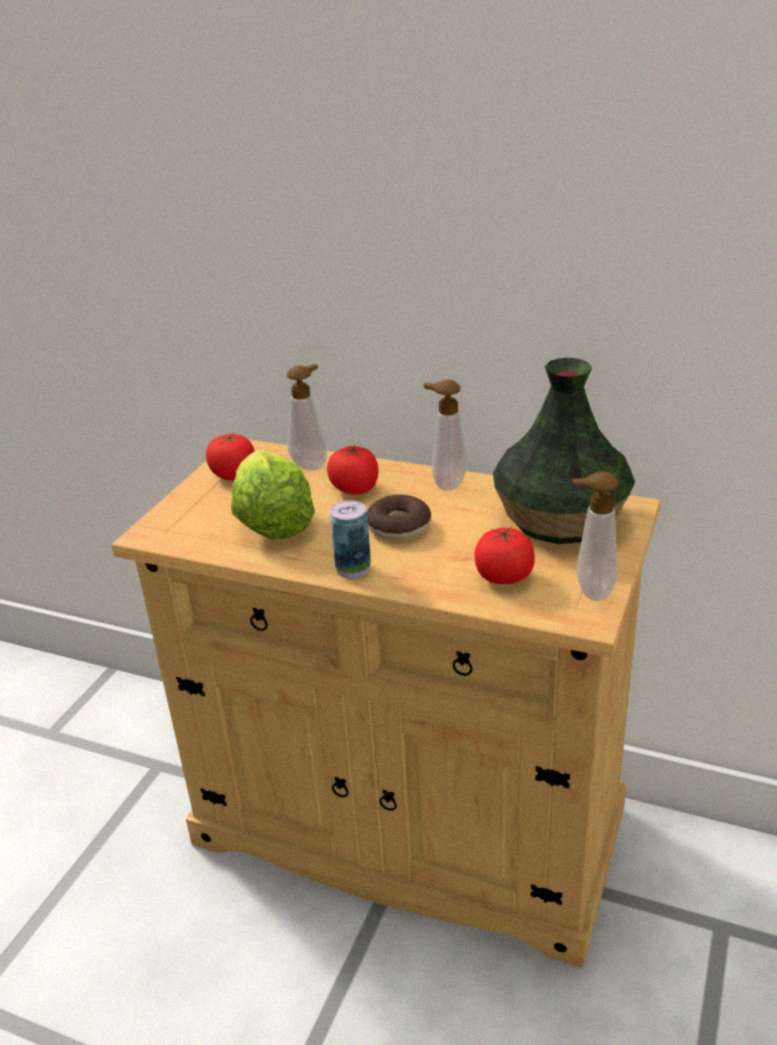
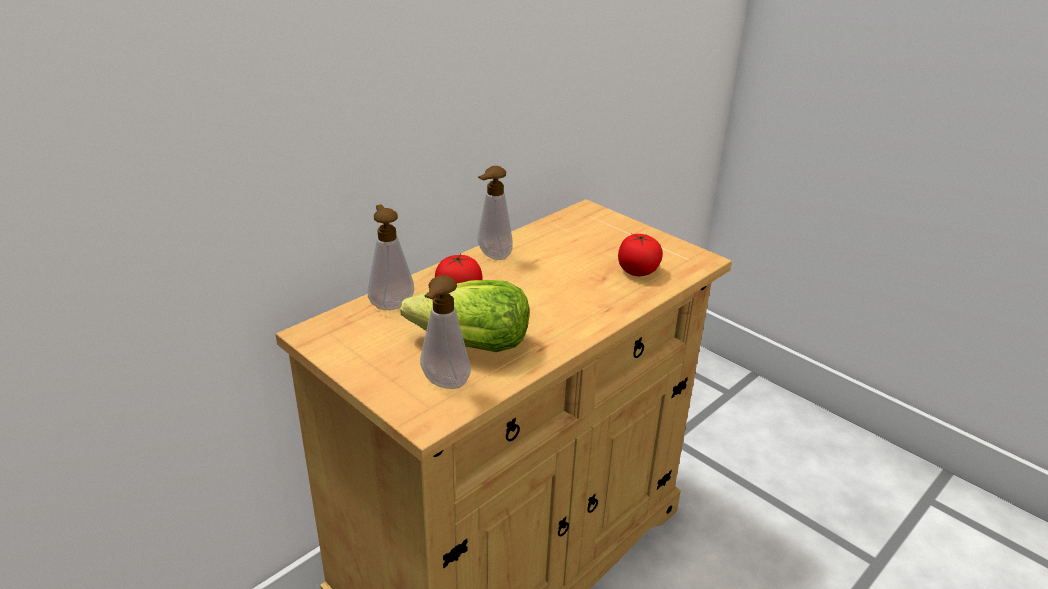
camera: 70 degrees left, 0 degrees up
tomato [206,433,255,480] -> none
can [330,500,371,579] -> none
donut [367,494,431,540] -> none
vase [493,358,635,544] -> none
soap dispenser [572,471,619,601] -> soap dispenser moved to [420,275,471,389]

